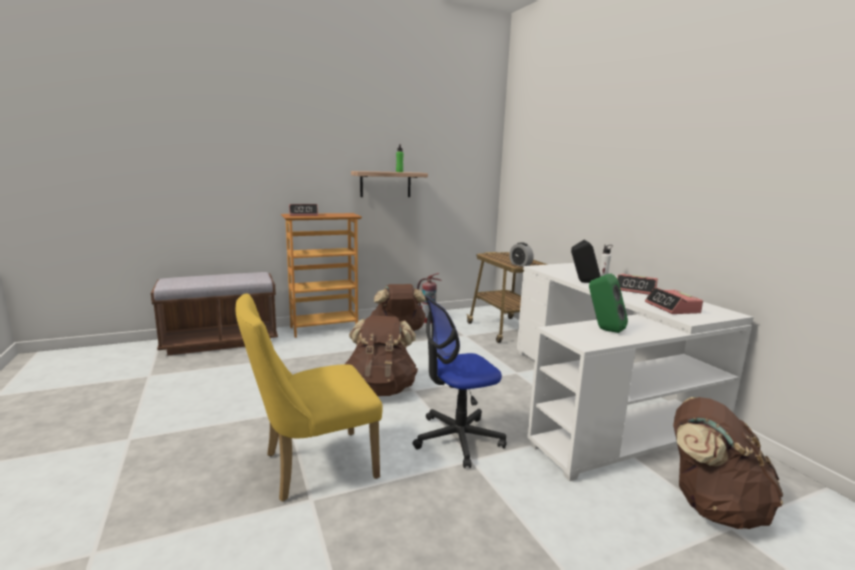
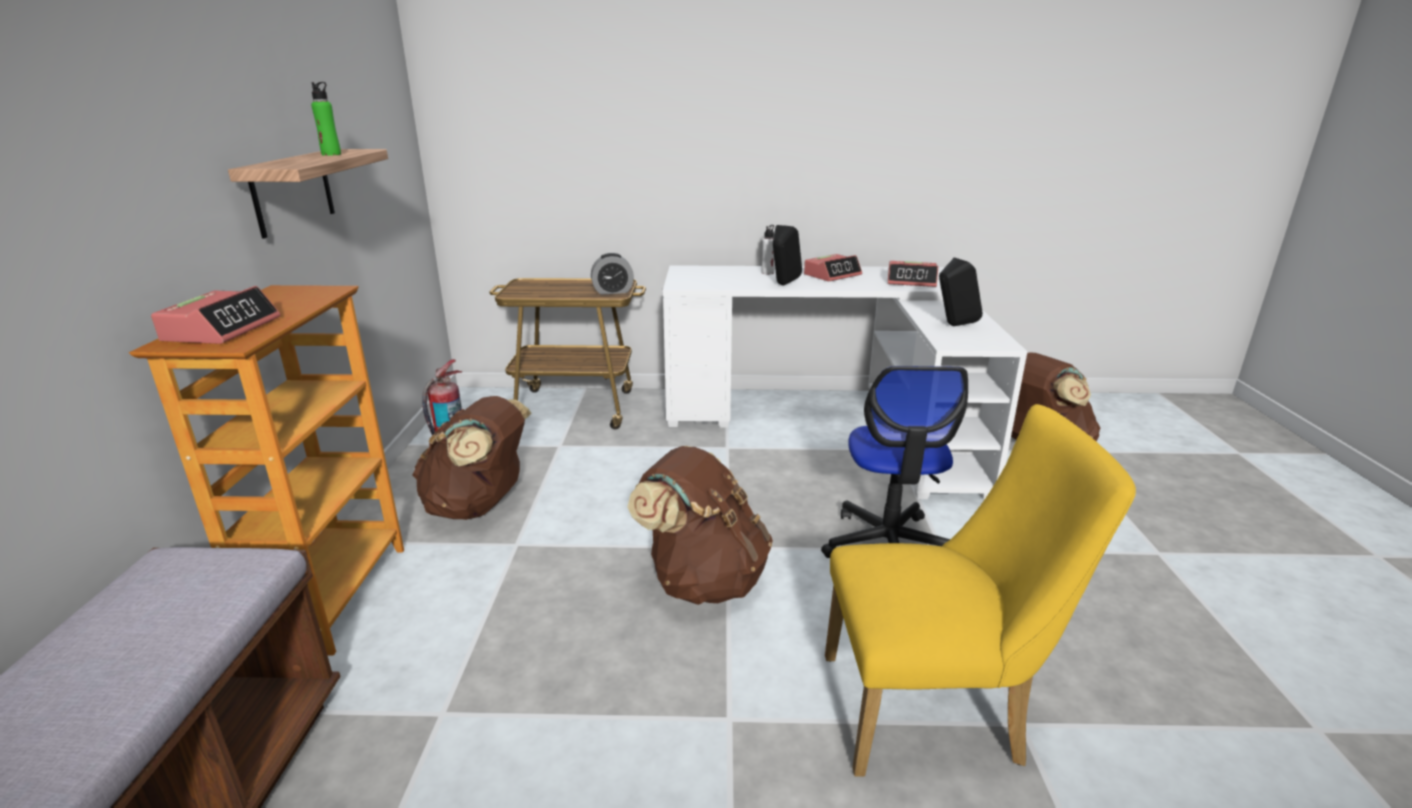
camera: 65 degrees left, 10 degrees up
yellow chair [236,293,383,502] -> yellow chair turned 90 degrees counterclockwise [825,404,1136,777]
green speaker [589,274,628,333] -> black speaker [939,258,983,326]

